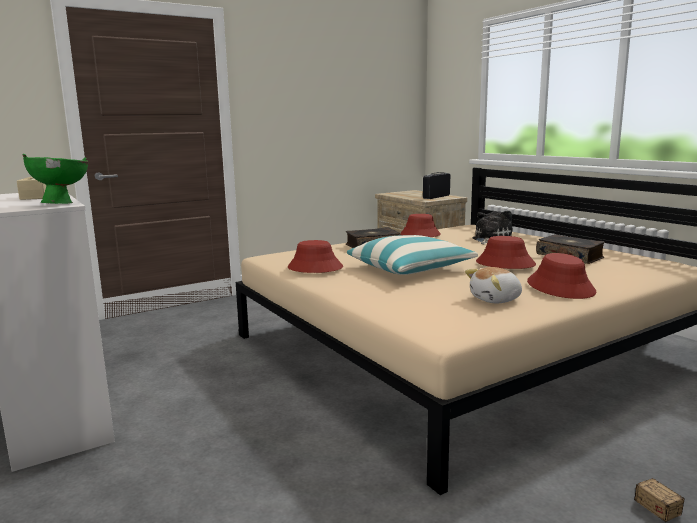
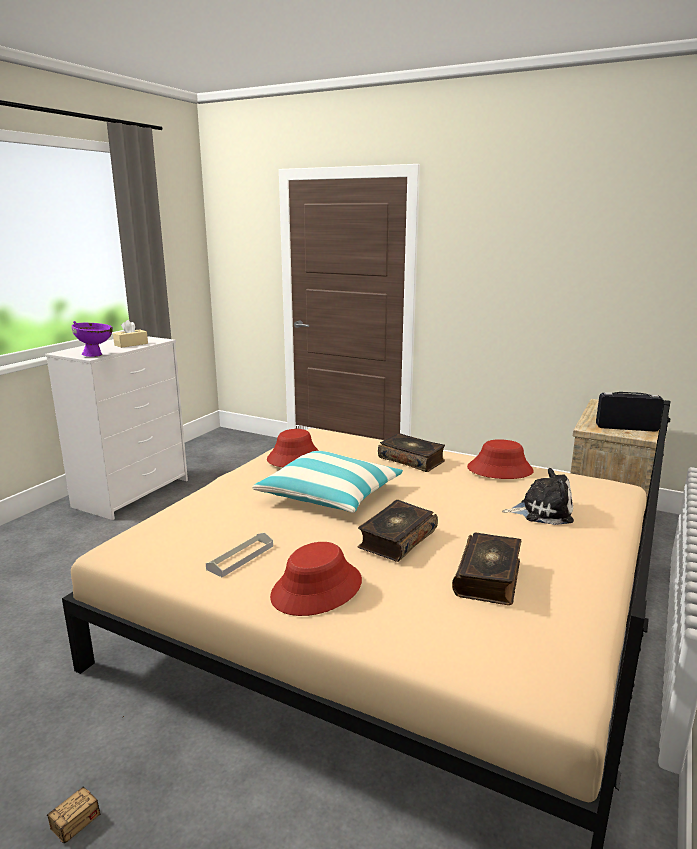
camera: 60 degrees right, 5 degrees up
green bowl [22,154,88,204] -> purple bowl [72,321,113,357]
plush toy [465,267,522,303] -> grey tray [206,533,273,577]
red hat [476,236,536,269] -> book [357,500,438,562]

